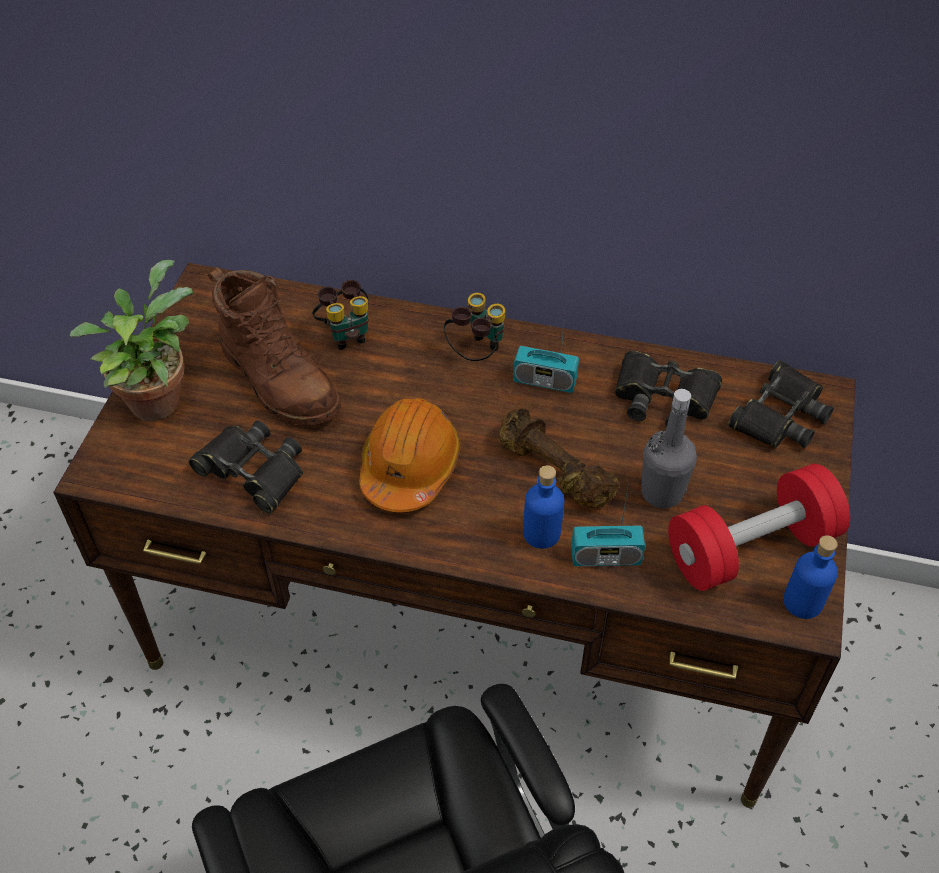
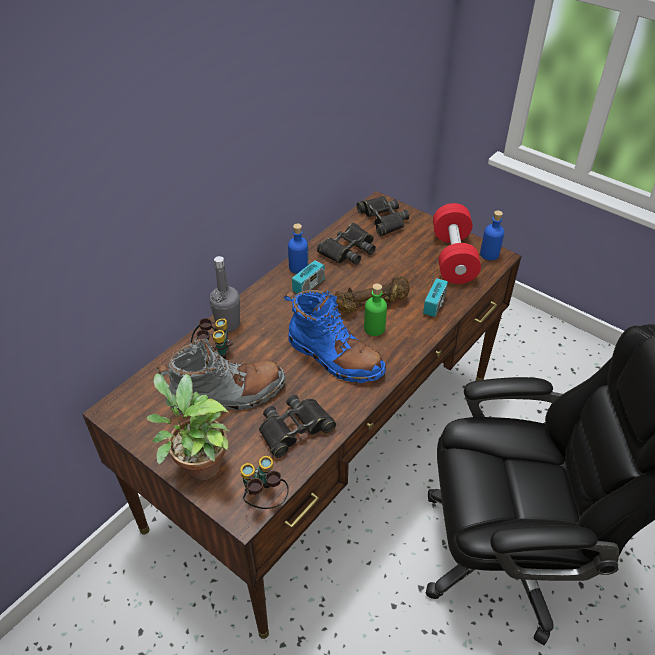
camera: 65 degrees left, 5 degrees down
brown boot [207,267,341,425] -> grey boot [157,338,286,415]
orange hard hat [359,398,461,512] -> blue boot [284,290,386,383]
binoculars [444,293,505,361] -> binoculars moved to [240,456,289,509]
blue bottle [523,465,564,549] -> blue bottle moved to [288,224,308,274]
grey bottle [641,389,697,508] -> grey bottle moved to [209,256,240,332]
none -> green bottle [364,283,387,336]

